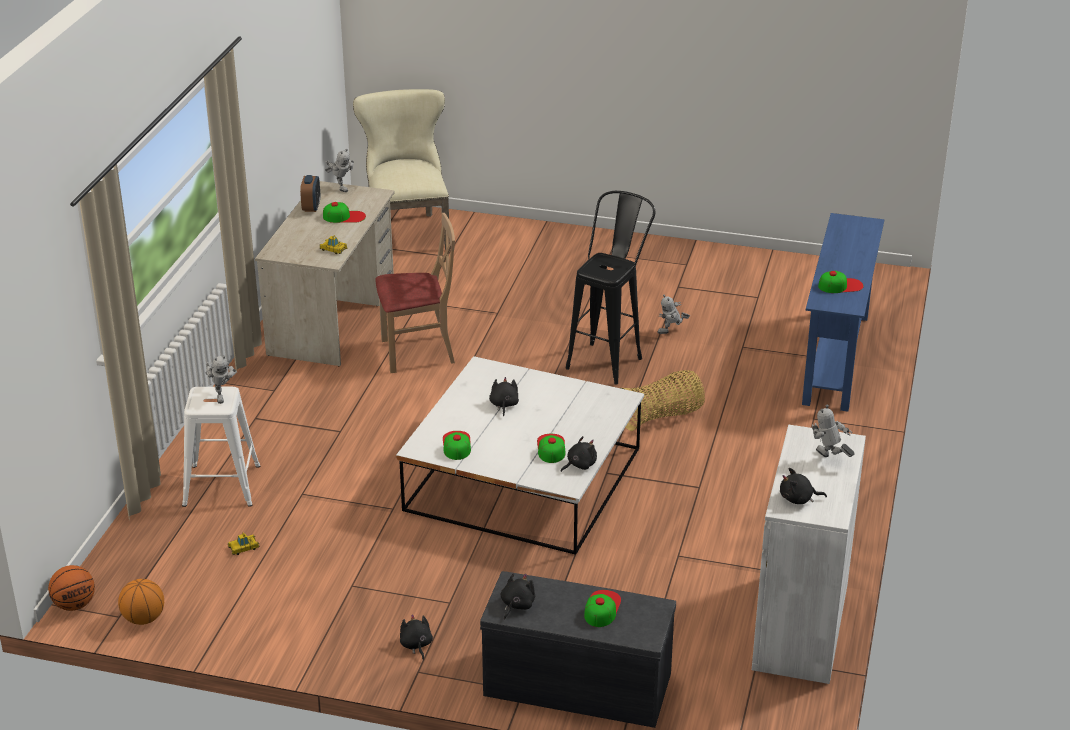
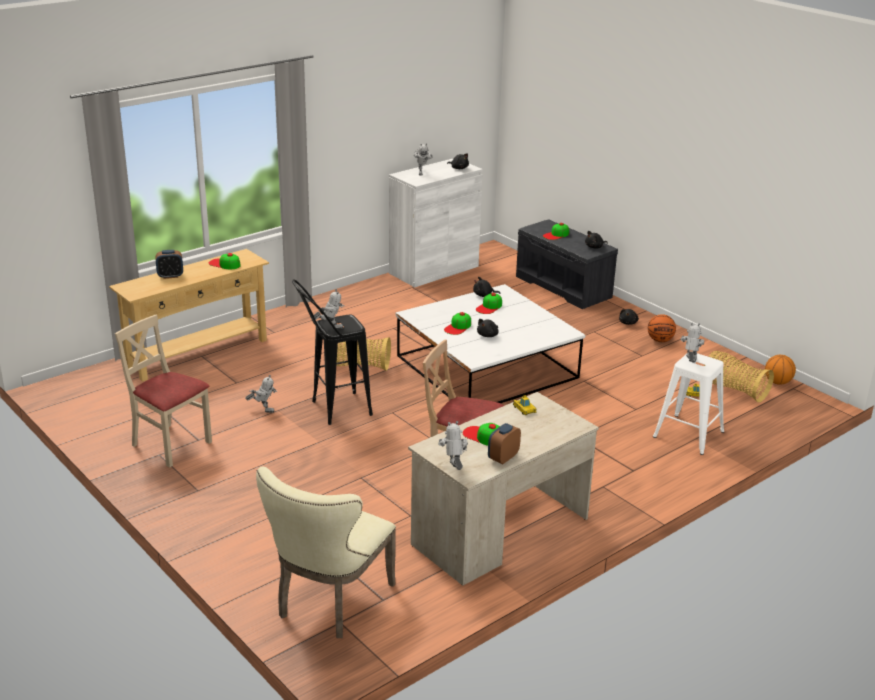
camera: 145 degrees left, 5 degrees down
basketball [48,565,95,611] -> basketball moved to [648,314,676,342]
cap [443,431,471,460] -> cap moved to [444,312,471,335]
blue console table [802,213,884,411] -> beige console table [109,249,269,382]
none -> beige chair [115,315,212,467]
none -> alarm clock [156,250,183,279]
none -> toy robot [311,289,345,330]
none -> basket [704,351,774,403]

